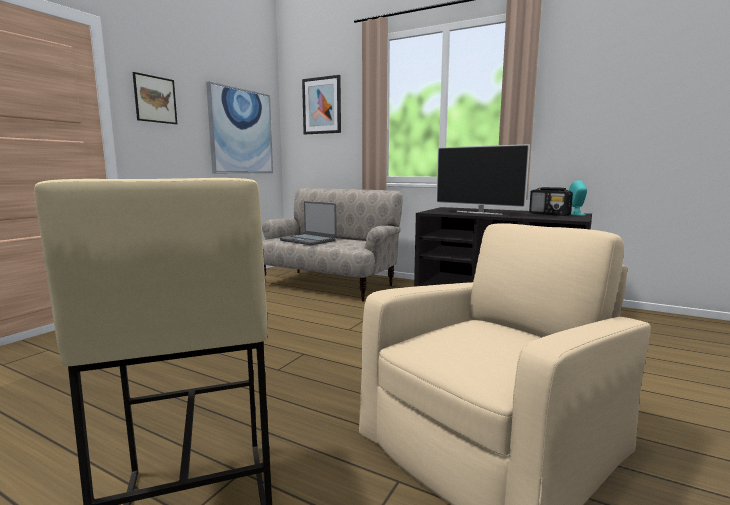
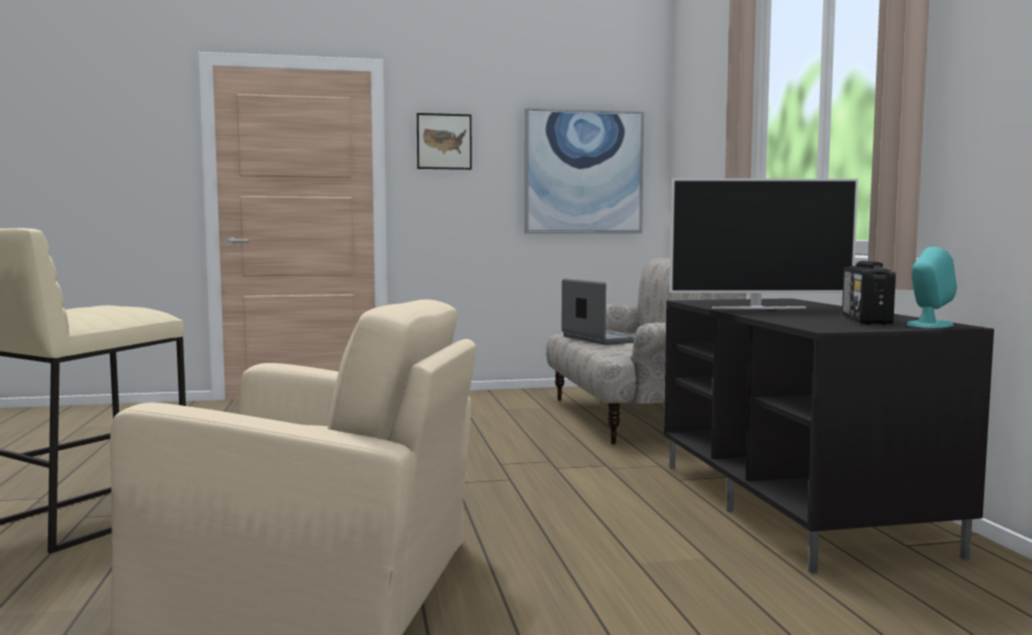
camera: 50 degrees right, 5 degrees down
laptop [280,201,337,245] -> laptop turned 150 degrees clockwise [562,278,635,345]
picture [302,75,341,134] -> none
television [436,144,530,215] -> television turned 90 degrees counterclockwise [669,178,858,309]

